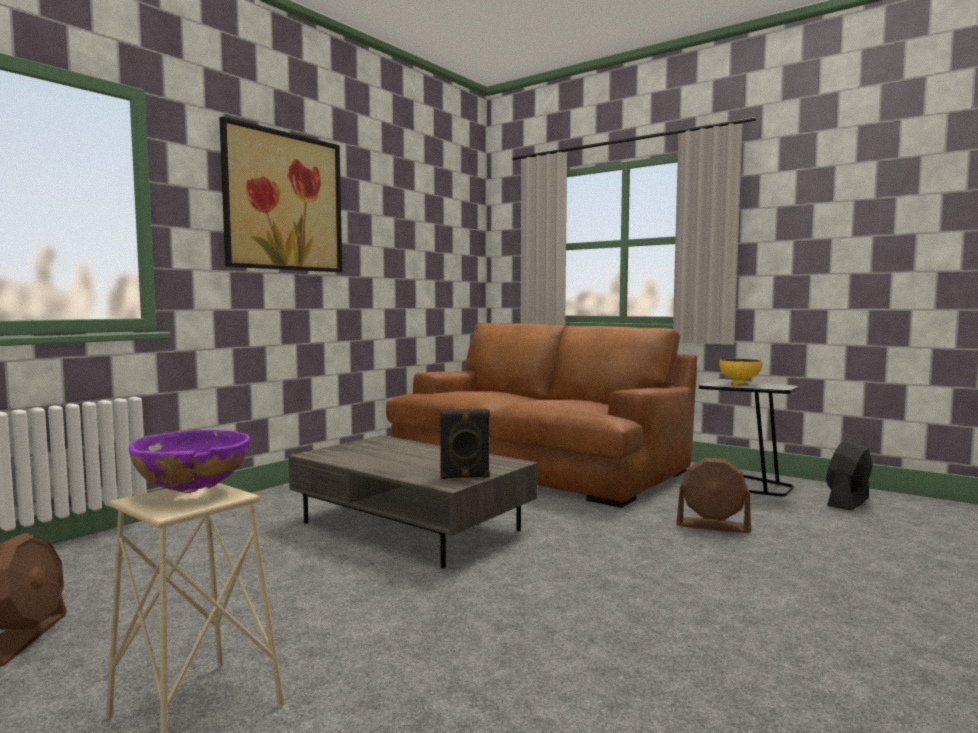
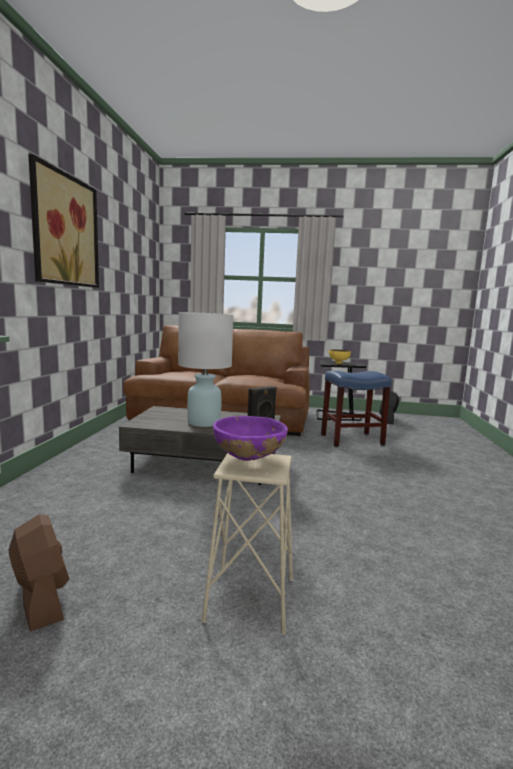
camera: 30 degrees left, 5 degrees up
brown fan [676,458,751,533] -> blue stool [321,371,392,447]
none -> white table lamp [178,312,233,427]

